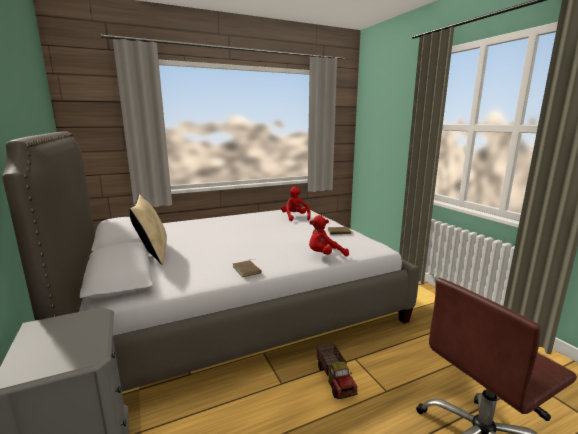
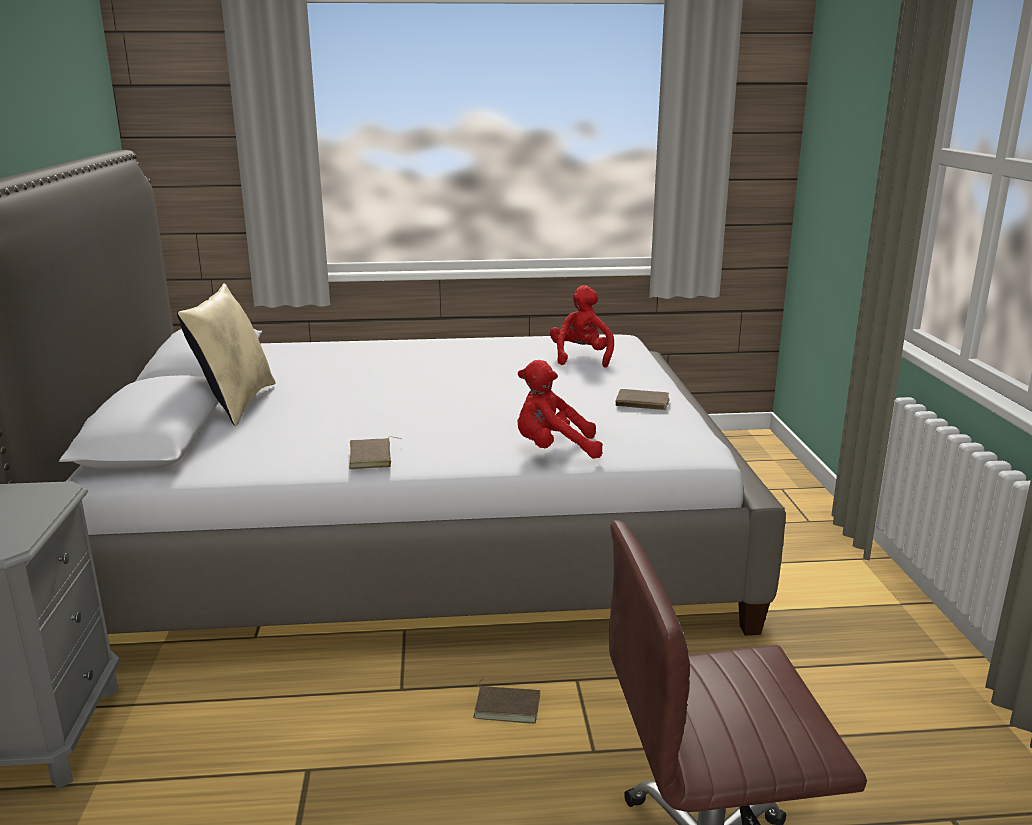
camera: 20 degrees right, 5 degrees up
toy truck [316,343,358,399] -> brown book [473,678,540,724]

